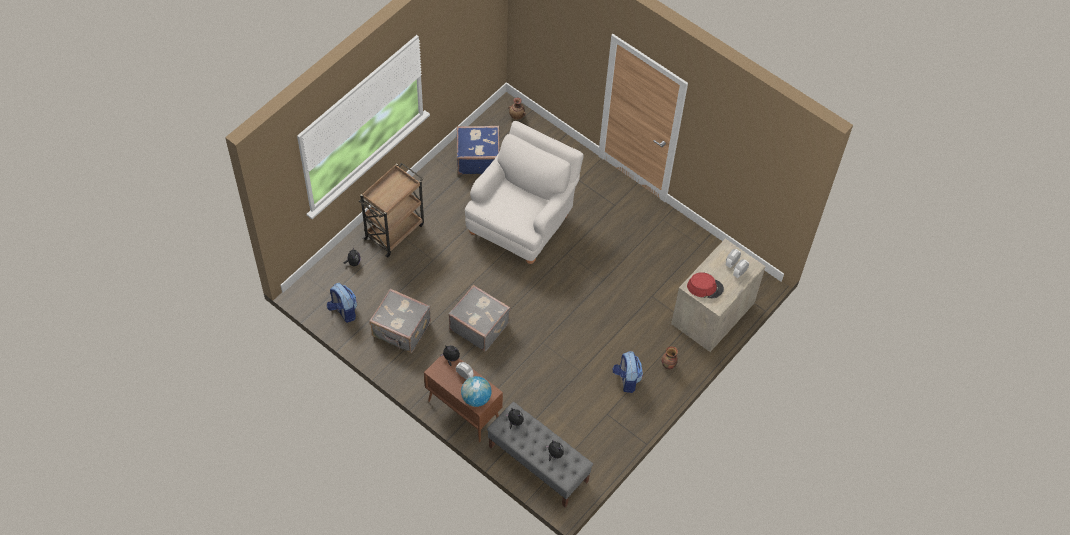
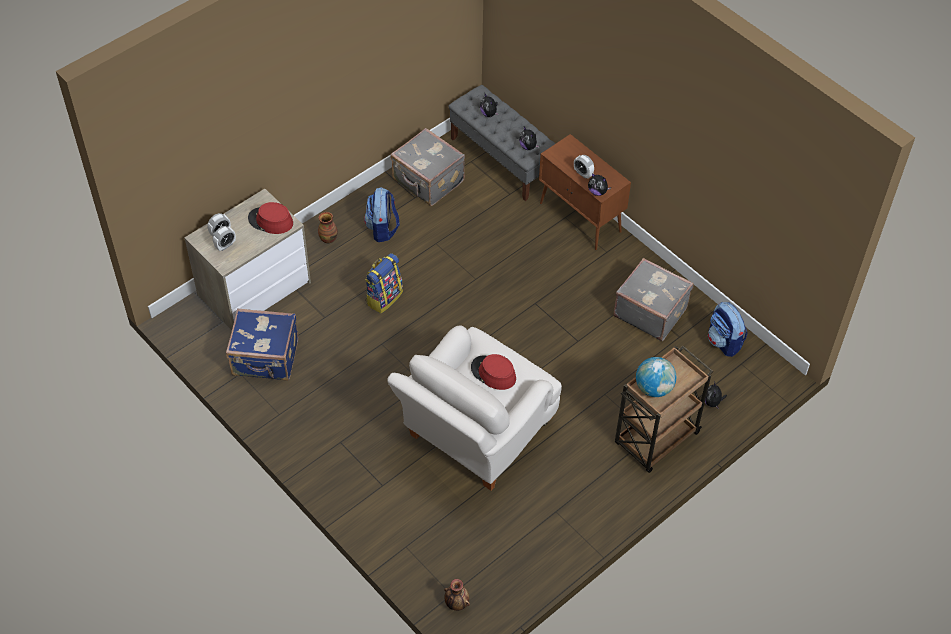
camera: 170 degrees left, 5 degrees down
grey suitcase [448,285,511,351] -> grey suitcase moved to [391,128,465,206]
blue suitcase [456,126,500,175] -> blue suitcase moved to [226,309,298,381]
globe [461,376,492,407] -> globe moved to [636,357,676,397]
none -> backpack [365,253,403,313]
none -> red hat [471,354,516,390]

